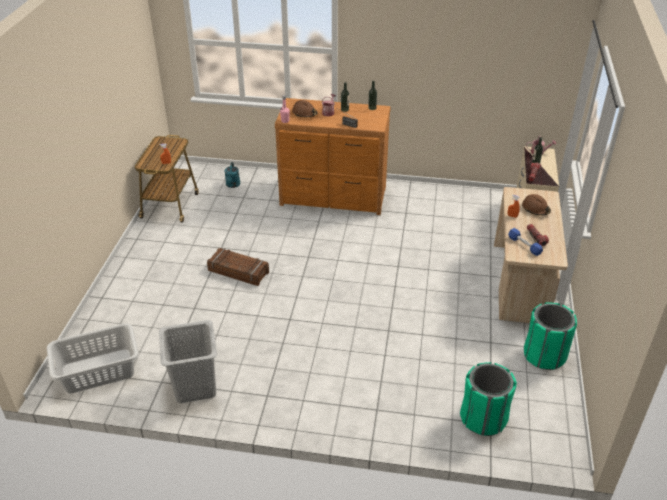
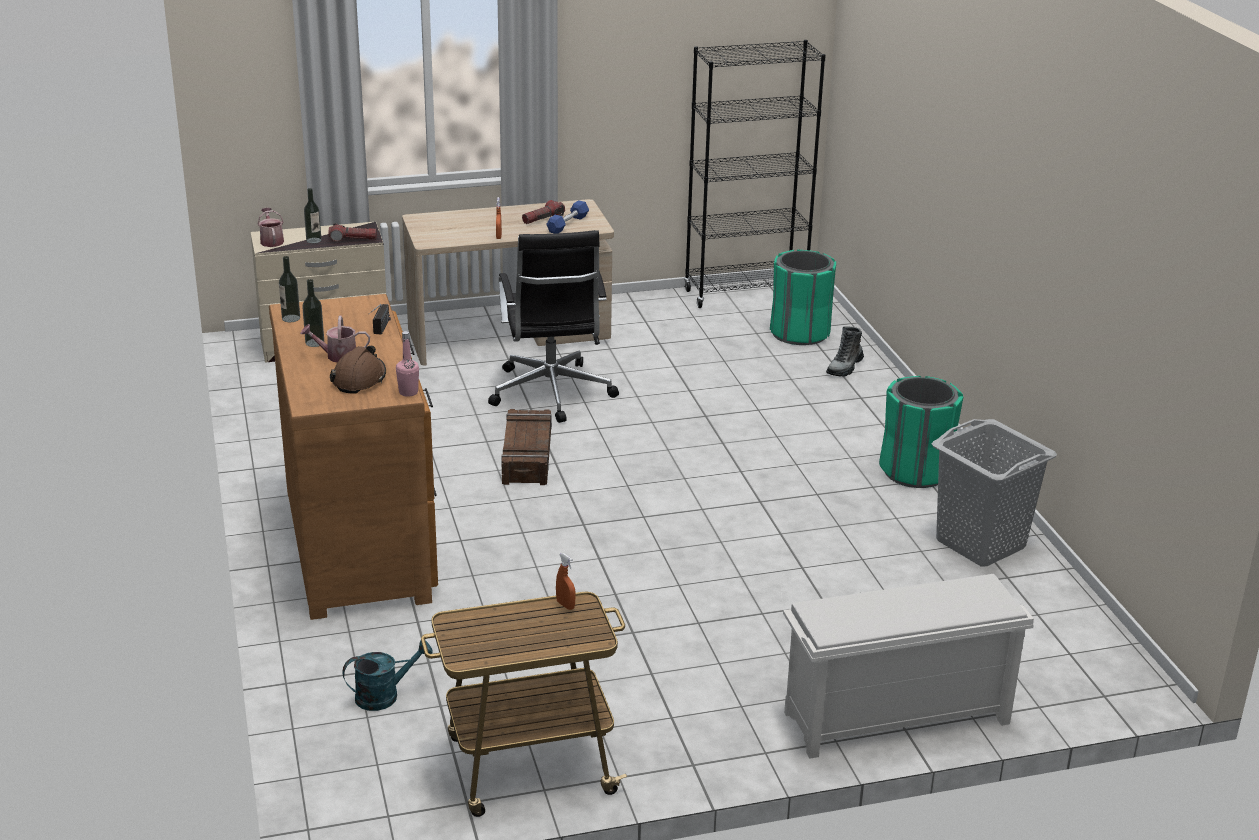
camera: 115 degrees left, 10 degrees down
grey laundry basket [47,323,139,394] -> none
crate [207,248,269,286] -> crate moved to [501,409,552,485]
brown hard hat [522,194,551,215] -> none
green trash can [524,302,577,370] -> green trash can moved to [879,376,963,488]
none -> black office chair [488,230,619,423]
none -> black bookcase [684,40,826,308]
none -> white shoe rack [783,574,1034,759]
none -> boot [826,326,864,377]

